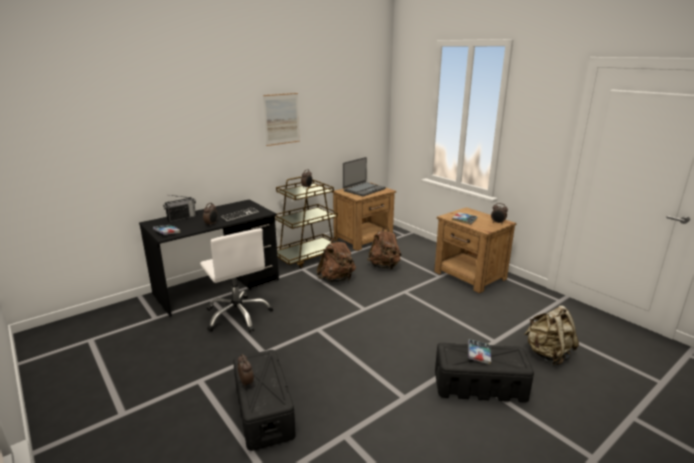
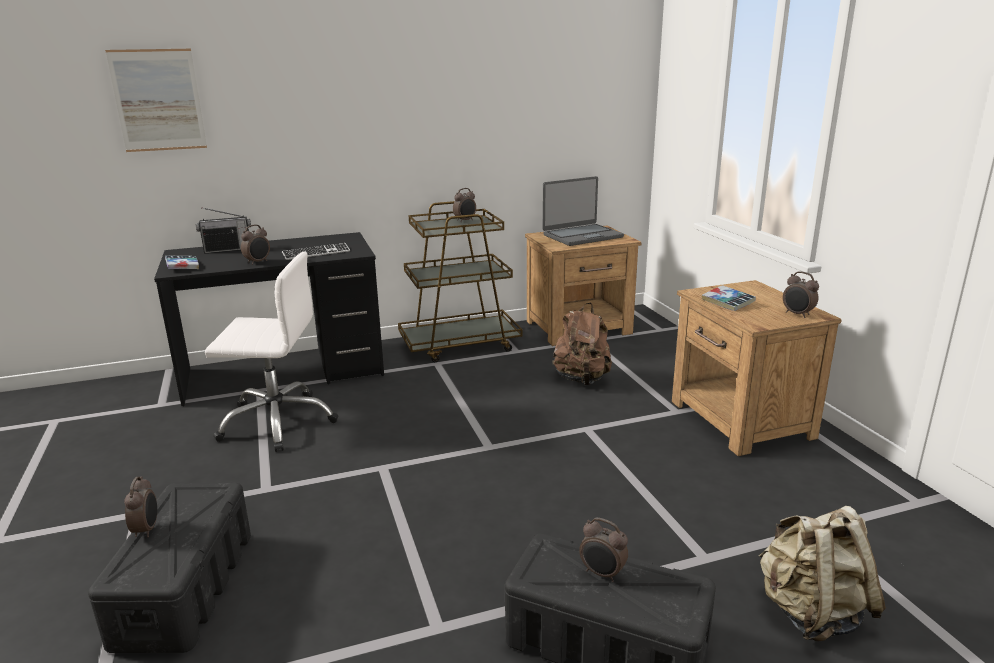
camera: 20 degrees right, 0 degrees up
white office chair [200,228,273,332] -> white office chair turned 75 degrees counterclockwise [205,252,338,452]
picture [263,93,300,146] -> picture moved to [105,49,207,152]
brown backpack [317,237,356,282] -> none
book [468,339,491,364] -> alarm clock [579,518,628,582]

